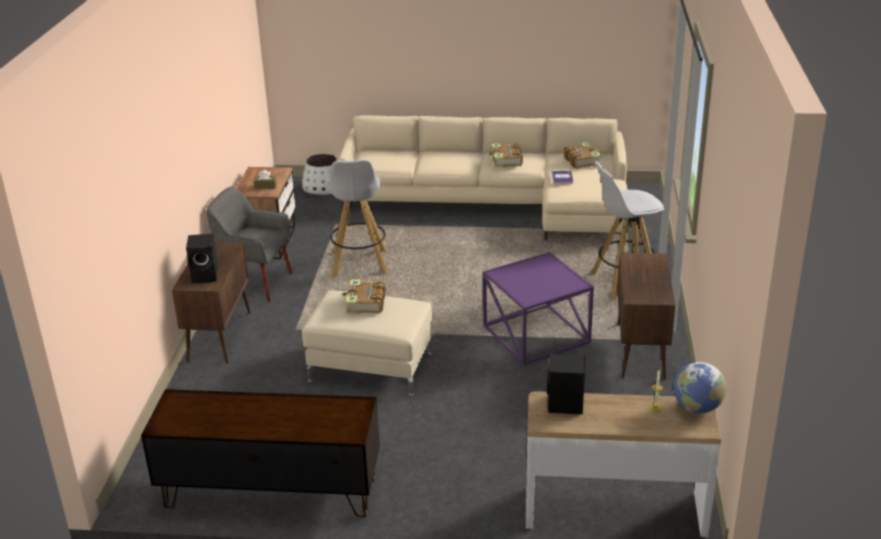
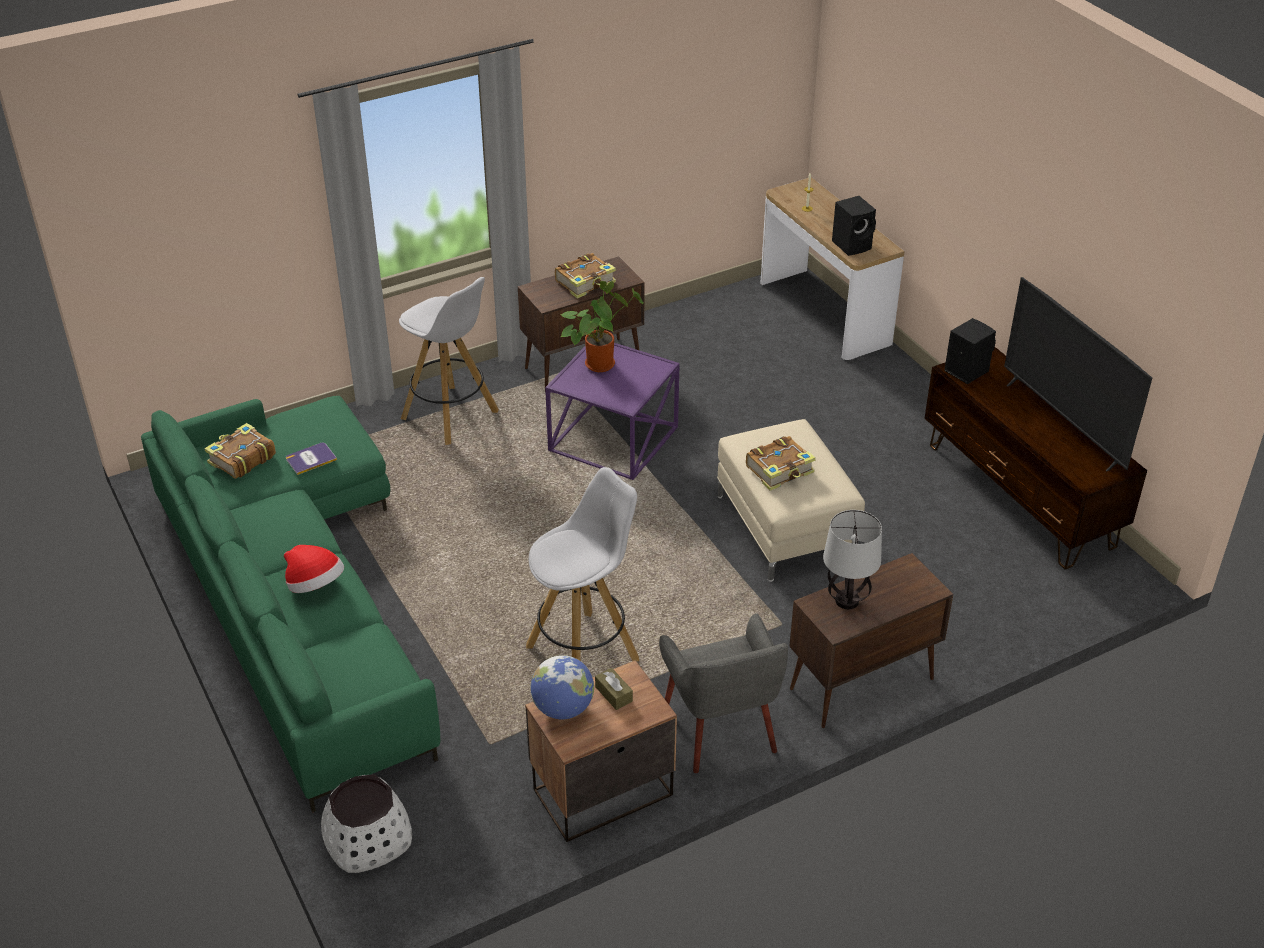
camera: 125 degrees left, 10 degrees up
black speaker [186,233,218,283] -> black speaker moved to [944,318,996,384]
beige sofa [339,115,629,240] -> green sofa [141,396,441,813]
book [487,143,523,168] -> book moved to [555,253,616,299]
globe [673,362,726,413] -> globe moved to [530,655,594,719]
none -> hat [284,545,344,593]
none -> potted plant [559,281,643,372]
none -> table lamp [823,510,882,609]
none -> television [1004,277,1152,472]

